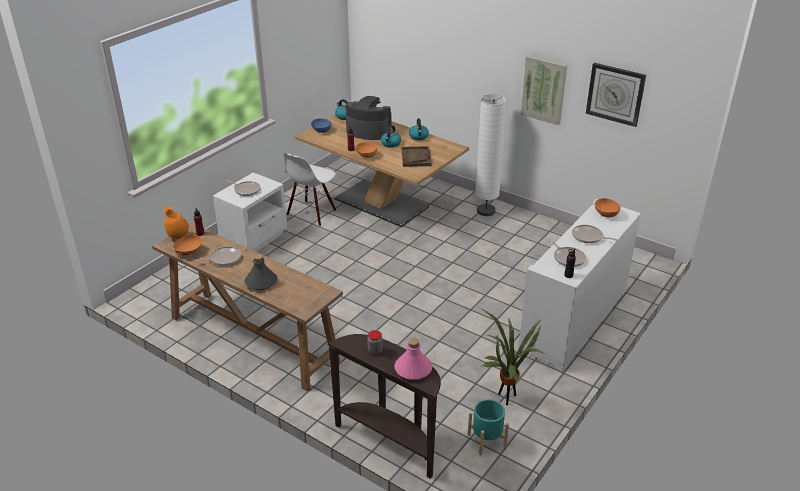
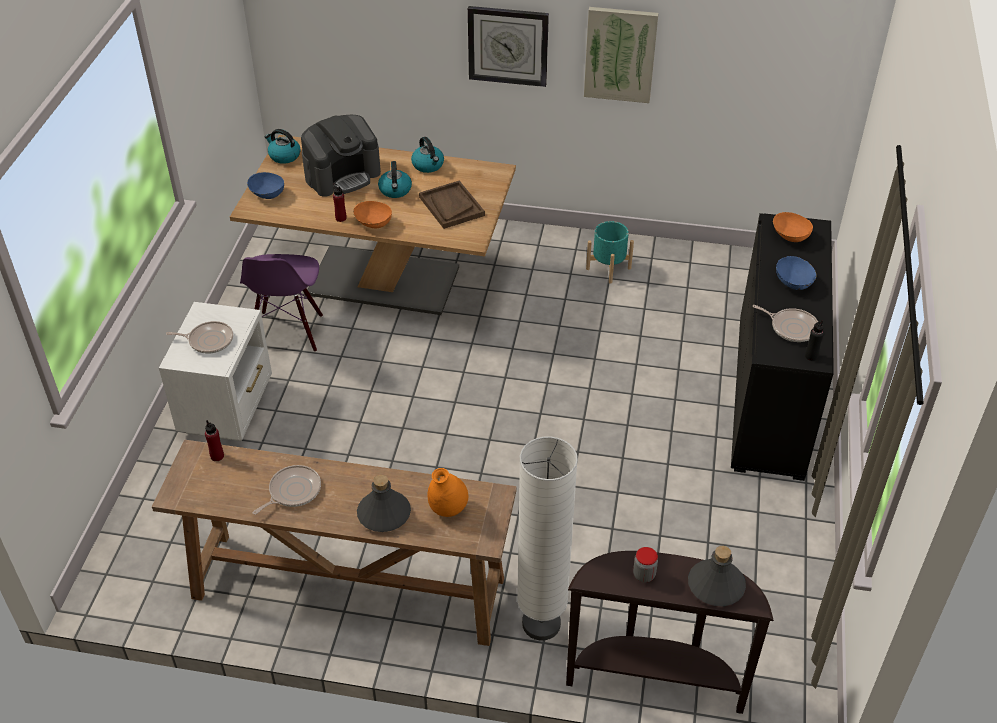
camera: 25 degrees left, 10 degrees up
orange vase [163,206,189,239] -> orange vase moved to [427,468,468,517]
orange bowl [173,235,202,255] -> none
white chair [284,153,336,226] -> purple chair [240,254,323,352]
coffee machine [346,96,391,140] -> coffee machine turned 150 degrees clockwise [301,115,381,197]
pink bottle [394,338,432,380] -> grey bottle [688,546,746,606]
turquoise planter [467,399,509,455] -> turquoise planter moved to [586,221,634,284]
white floor lamp [475,94,507,216] -> white floor lamp moved to [517,437,578,640]
potted plant [482,309,545,405] -> none
white cabinet [518,199,641,371] -> black cabinet [731,213,834,481]
frying pan [572,225,618,243] -> blue bowl [776,256,817,290]
wall clock [586,63,646,127] -> wall clock moved to [468,6,549,87]

